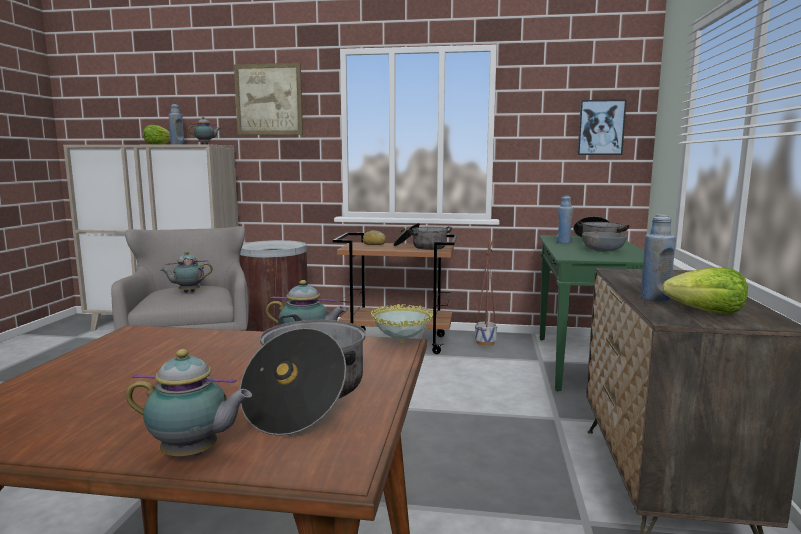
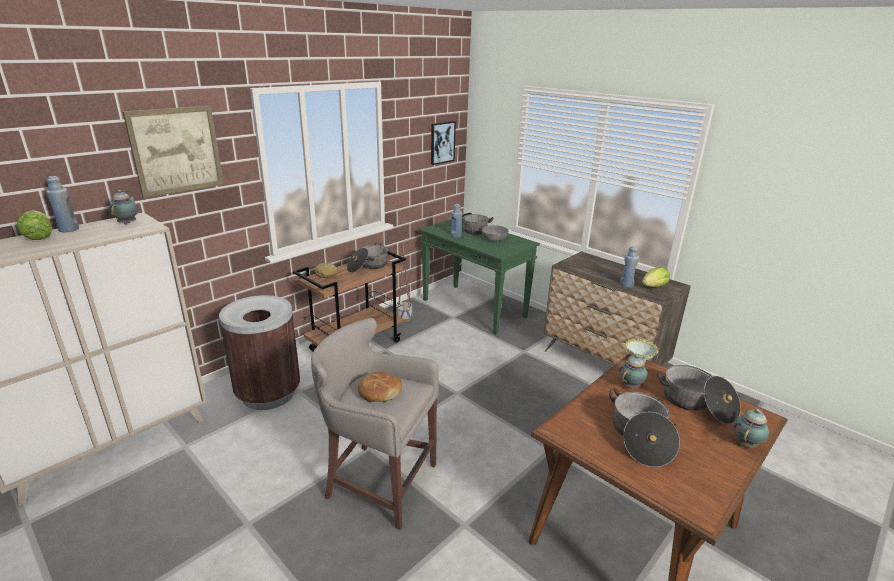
camera: 55 degrees left, 15 degrees up
teapot [161,251,213,293] -> bread [358,372,402,402]
none -> cooking pot [609,388,680,467]

